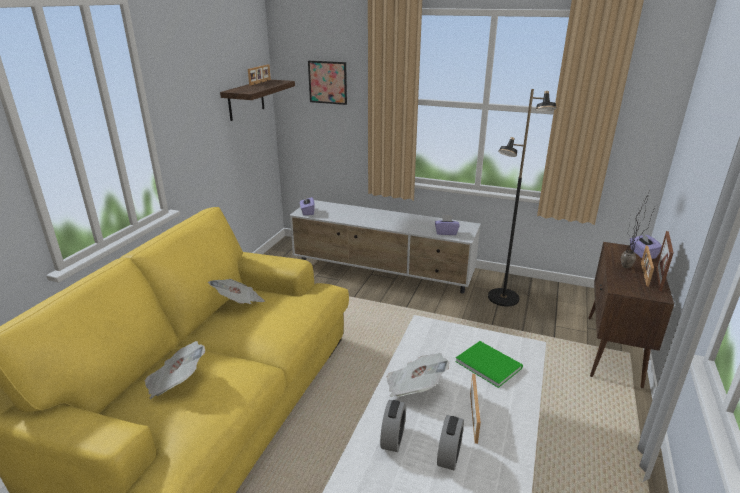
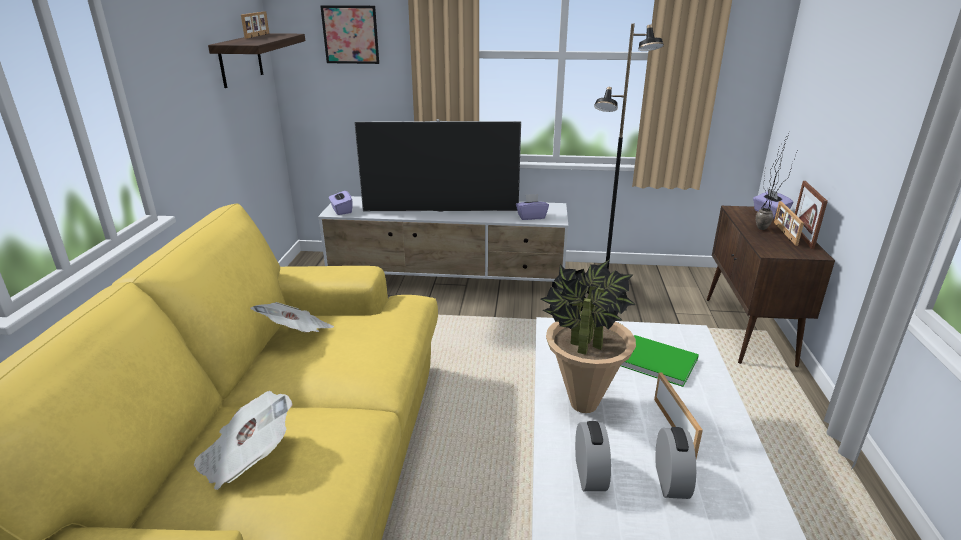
camera: 15 degrees left, 0 degrees up
newspaper [387,353,449,397] -> potted plant [541,260,636,413]
none -> television [354,119,521,212]

